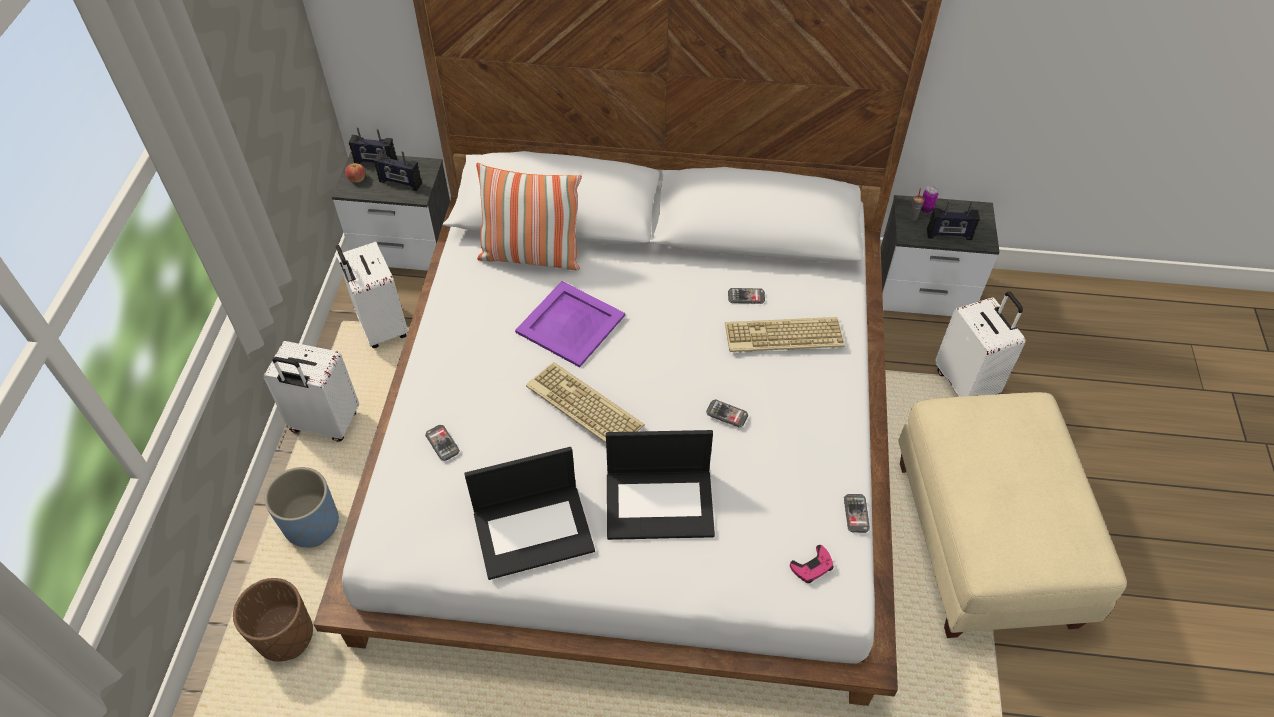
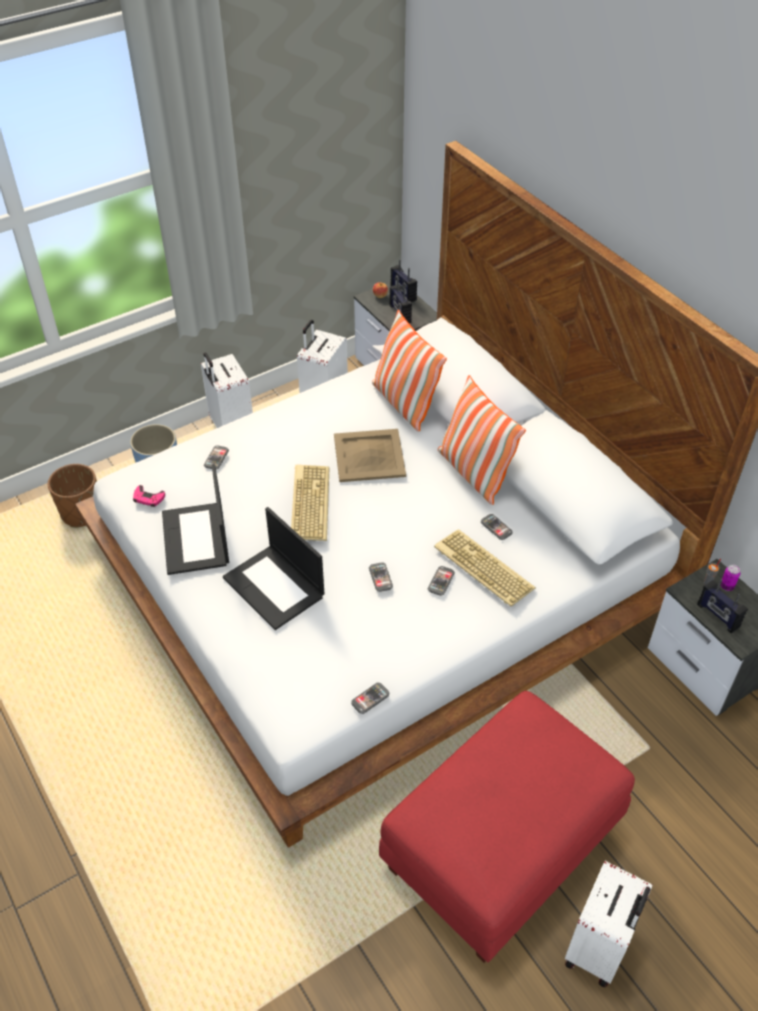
camera: 50 degrees right, 5 degrees down
laptop [464,447,595,580] -> laptop turned 45 degrees clockwise [162,464,229,575]
purple tray [515,281,625,367] -> beige tray [334,429,406,482]
pink game controller [790,545,833,583] -> pink game controller moved to [133,485,165,507]
beige ottoman [898,392,1127,638] -> red ottoman [379,691,635,963]
white suitcase [935,291,1025,397] -> white suitcase moved to [565,861,653,988]
none -> phone [428,566,455,596]
none -> pillow [438,375,526,505]

